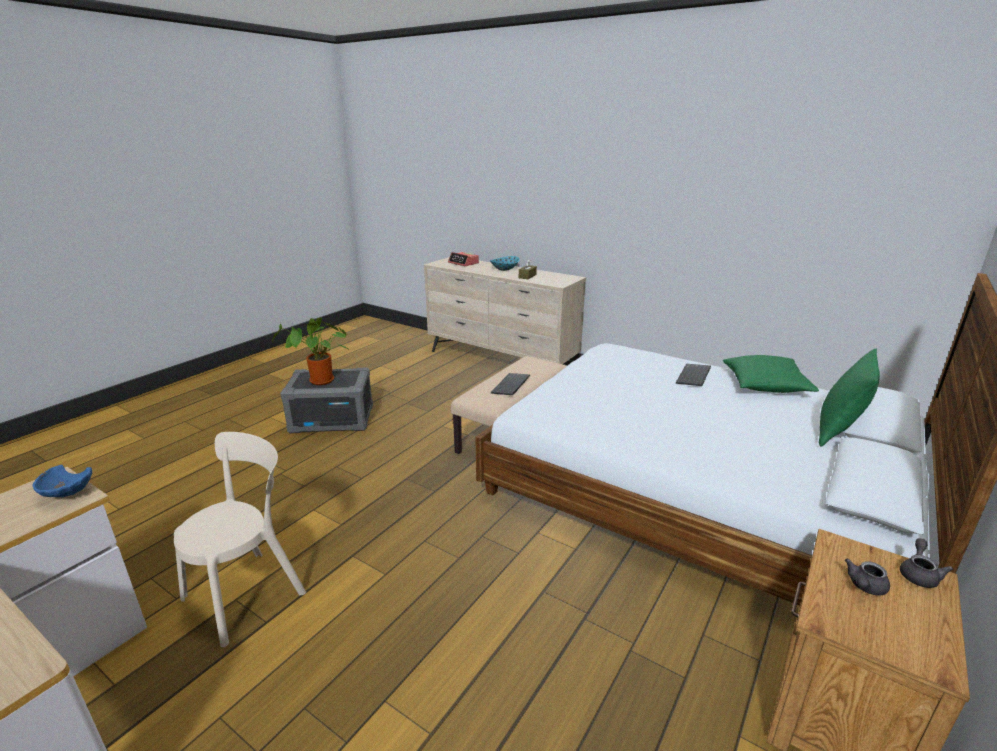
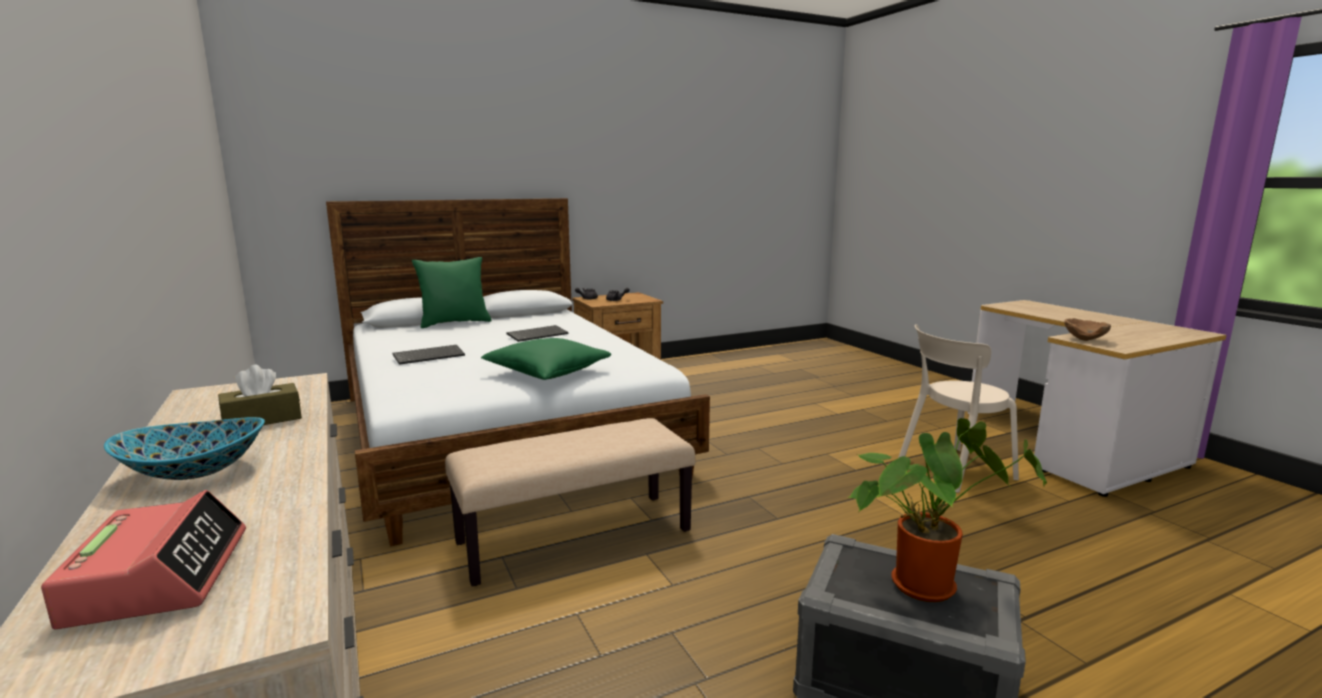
camera: 150 degrees left, 10 degrees down
blue bowl [32,465,92,497] -> brown bowl [1064,318,1111,341]
keyboard [491,373,530,395] -> keyboard moved to [506,325,568,342]
green pillow [723,355,819,393] -> green pillow moved to [481,338,611,380]

